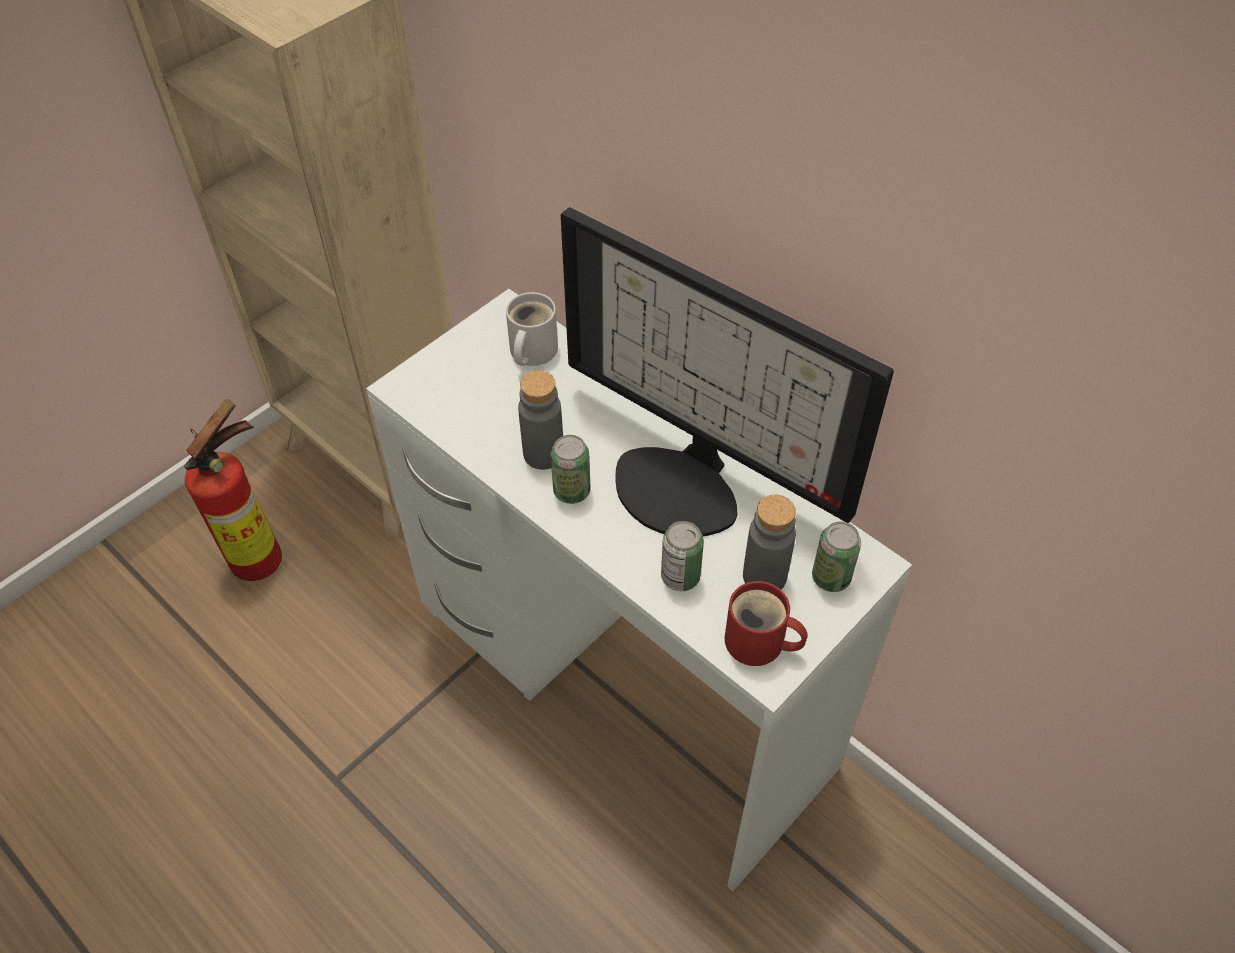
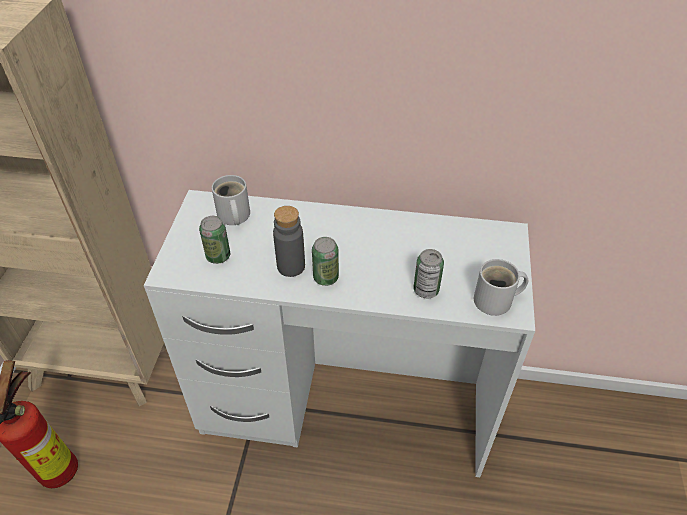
camera: 35 degrees left, 5 degrees down
monitor [561,207,894,536] -> none
red mug [725,581,808,666] -> white mug [474,259,529,316]
grey bottle [743,495,796,589] -> none
can [812,522,861,592] -> can moved to [199,216,230,264]

